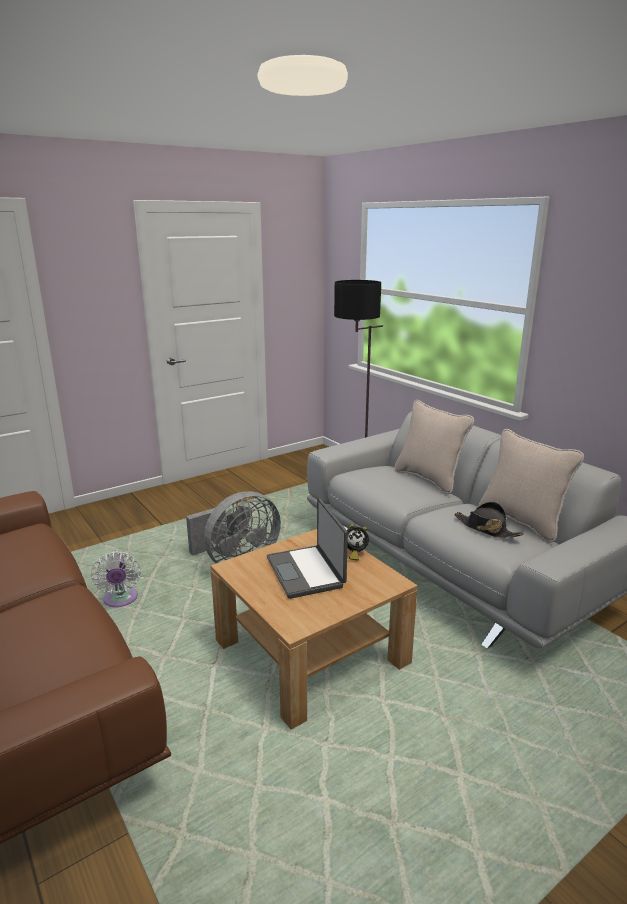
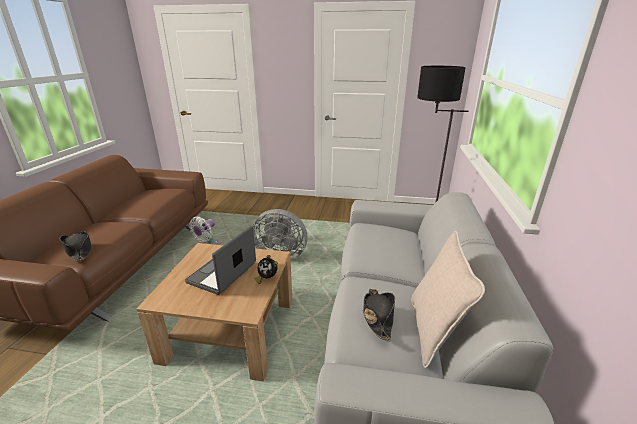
camera: 45 degrees right, 5 degrees up
beige pillow [394,400,474,494] -> none
none -> black hat [60,232,92,262]

